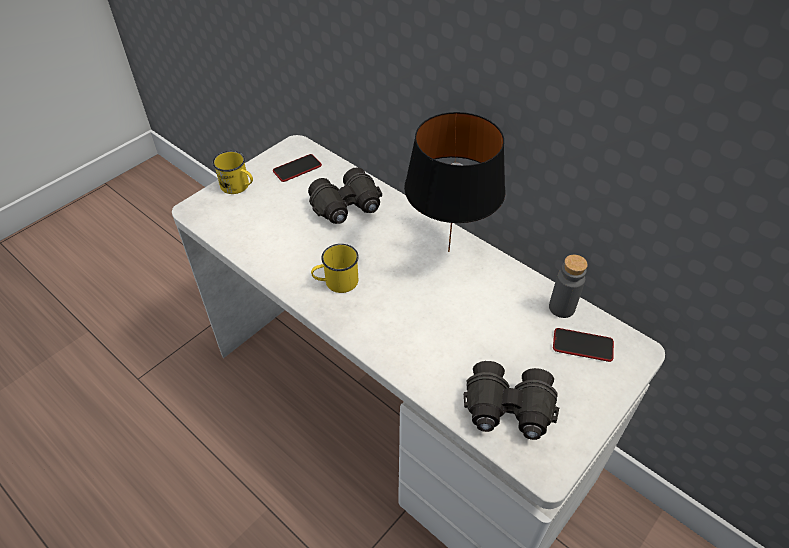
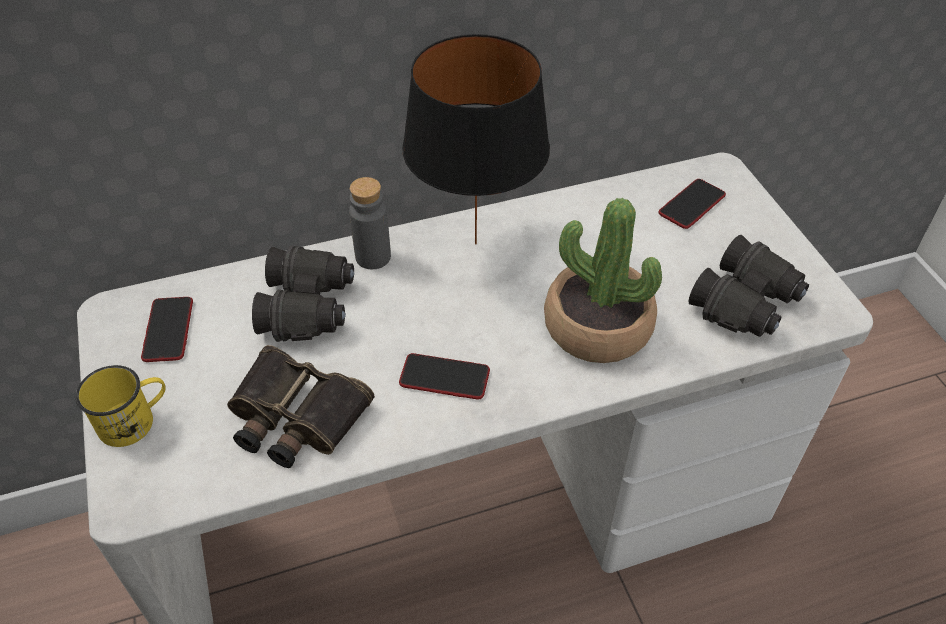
camera: 60 degrees left, 0 degrees up
yellow mug [311,244,359,293] -> phone [399,353,490,400]
grey bottle [549,255,588,318] -> grey bottle moved to [349,177,391,270]
none -> binoculars [227,345,375,468]
none -> potted plant [544,198,662,363]

